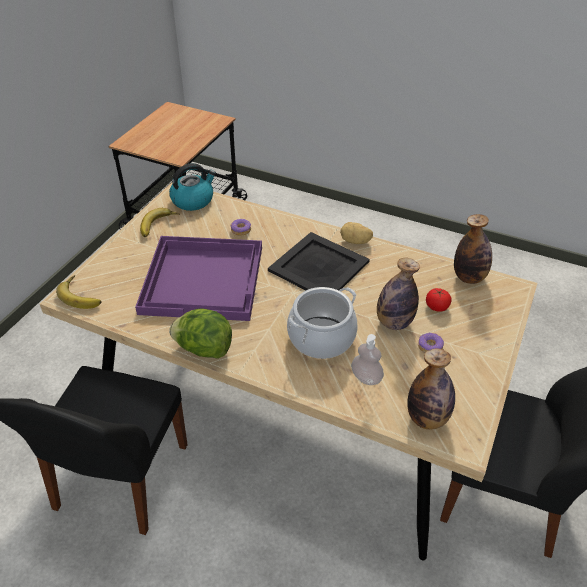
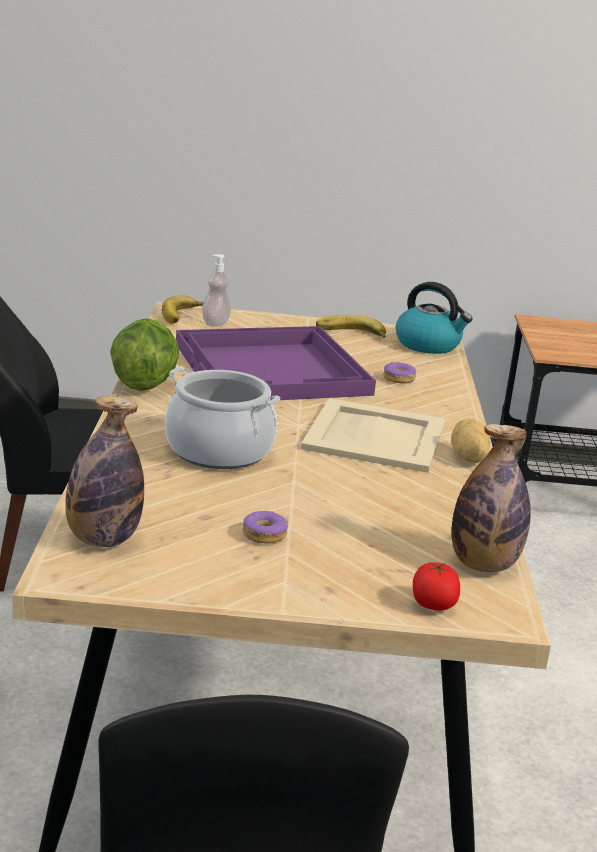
camera: 65 degrees right, 20 degrees down
black tray [268,232,370,290] -> beige tray [301,398,446,473]
soap dispenser [351,334,384,385] -> soap dispenser moved to [202,254,231,327]
bottle [377,258,420,330] -> none
tomato [426,288,452,312] -> tomato moved to [413,562,460,611]

